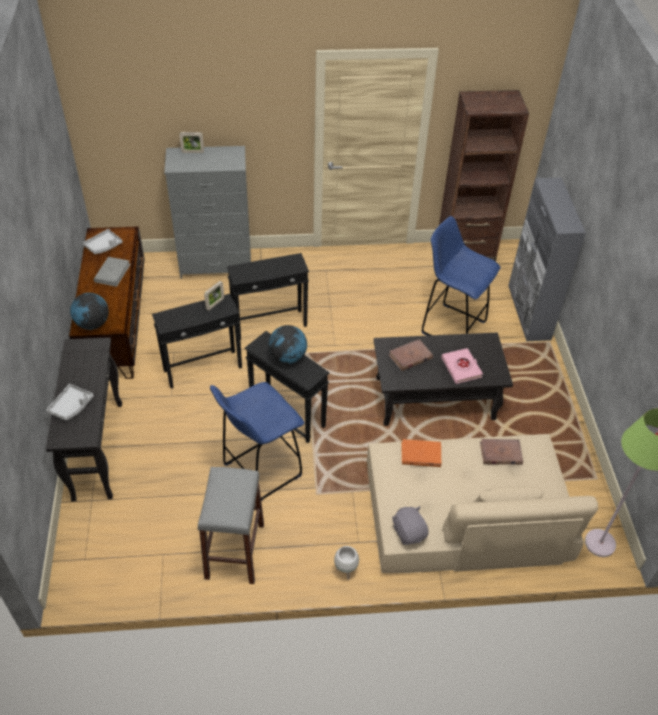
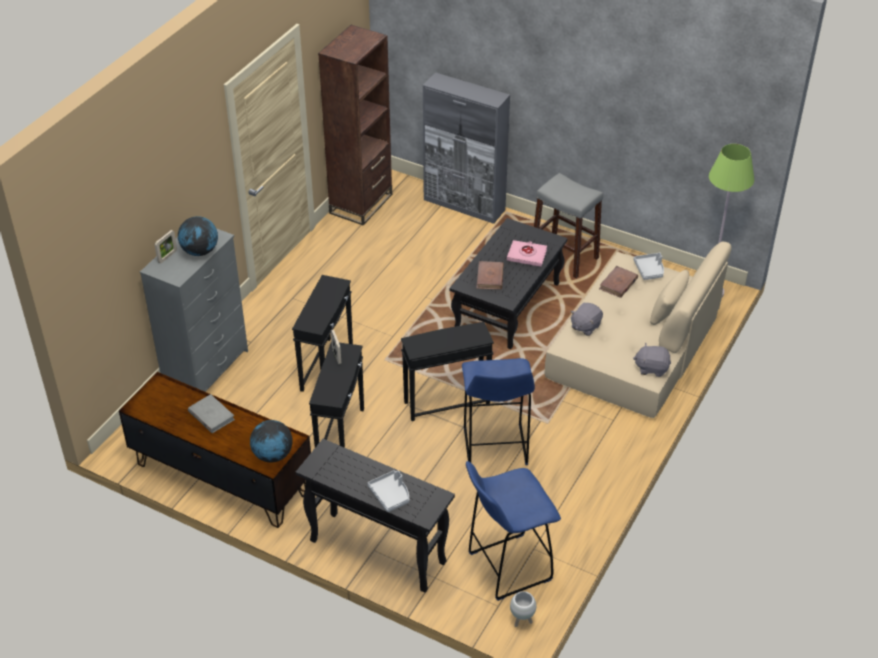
camera: 55 degrees left, 5 degrees down
grey tray [83,229,123,254] -> grey tray moved to [633,252,664,280]
grey stool [198,467,264,584] -> grey stool moved to [534,173,603,278]
globe [268,325,307,364] -> globe moved to [178,216,218,256]
white planter [334,546,359,580] -> white planter moved to [510,591,536,627]
orange book [402,439,441,467] -> grey plush toy [570,303,603,336]
blue stool [421,216,500,336] -> blue stool moved to [466,461,561,601]

